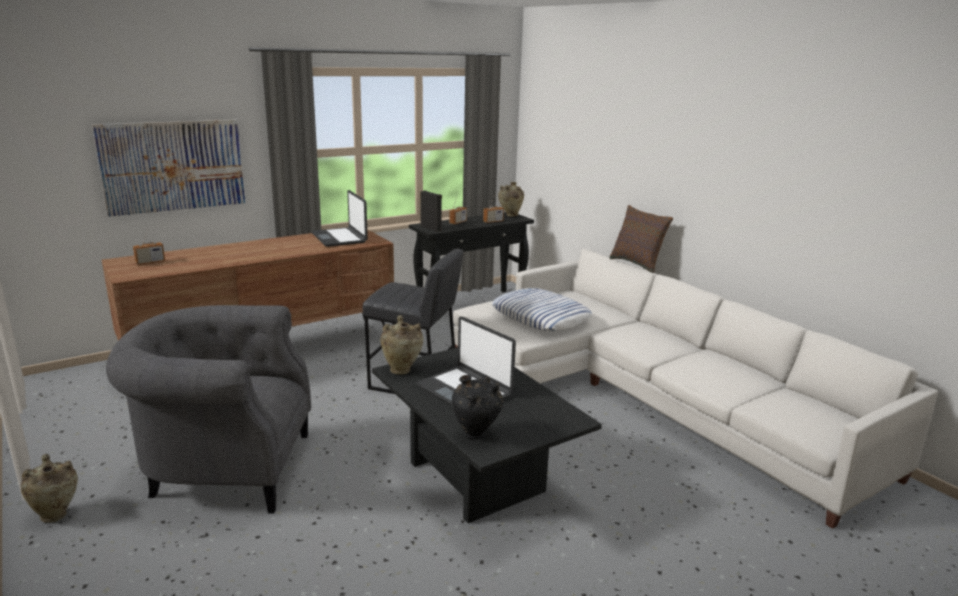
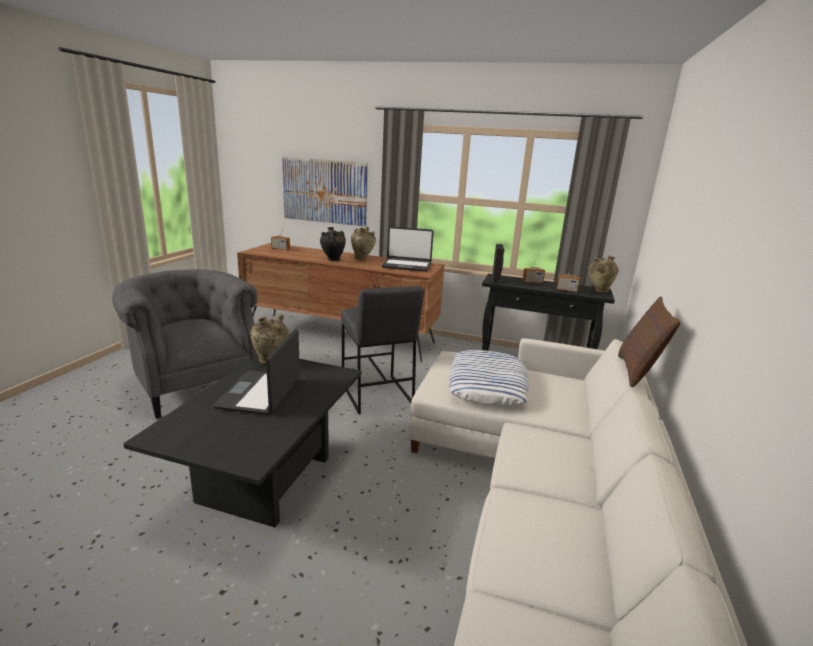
camera: 50 degrees right, 0 degrees up
beige vase [21,454,78,523] -> beige vase moved to [351,227,376,260]
laptop [311,190,368,247] -> laptop turned 105 degrees counterclockwise [381,226,434,272]
black vase [452,375,503,439] -> black vase moved to [320,227,346,261]

